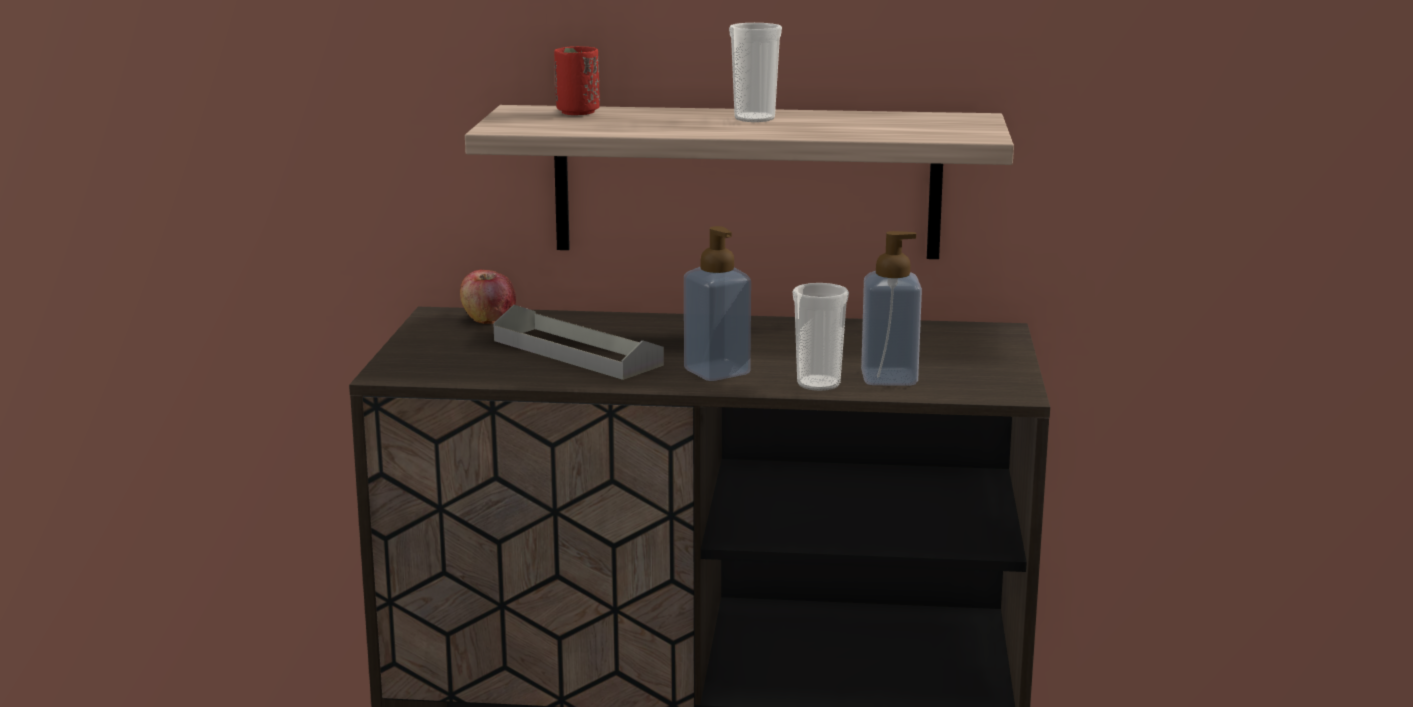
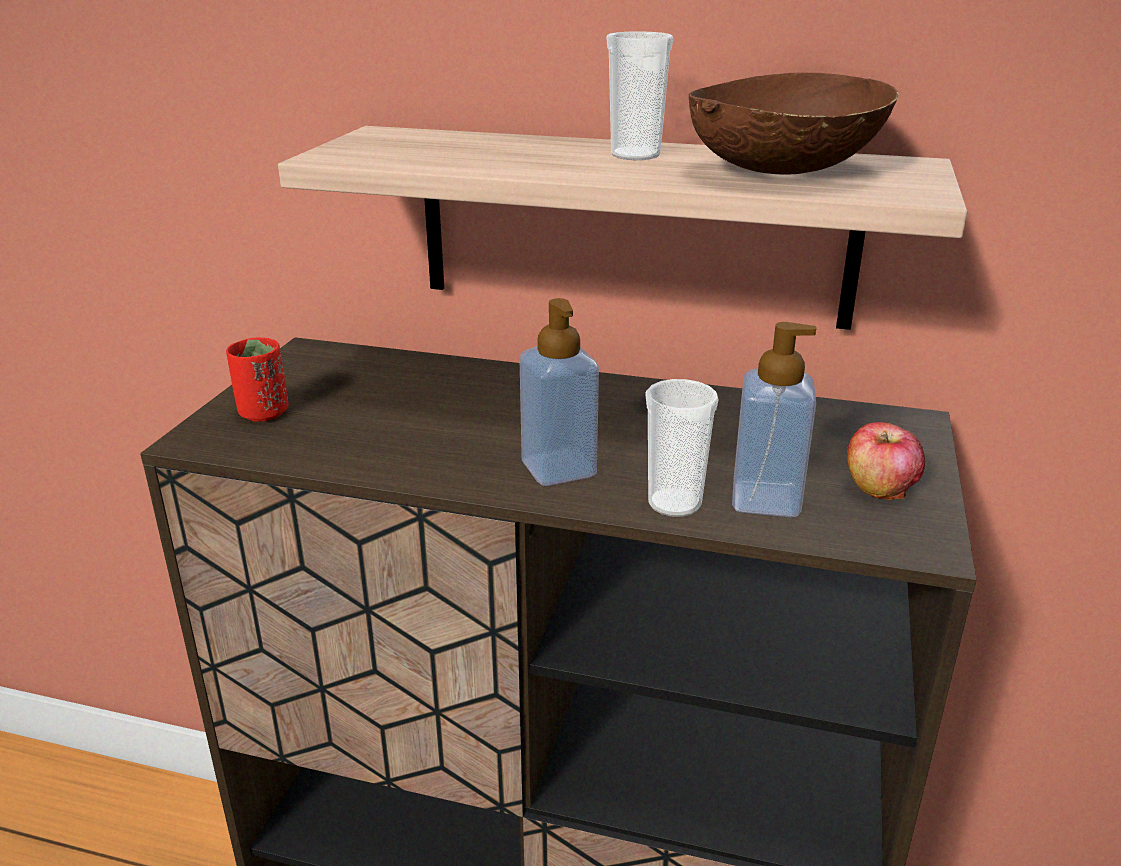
camera: 10 degrees right, 10 degrees up
apple [460,269,516,324] -> apple moved to [847,422,925,500]
grey tray [493,305,664,380] -> none
red cup [554,46,600,115] -> red cup moved to [226,338,289,422]
none -> brown bowl [689,72,899,175]

